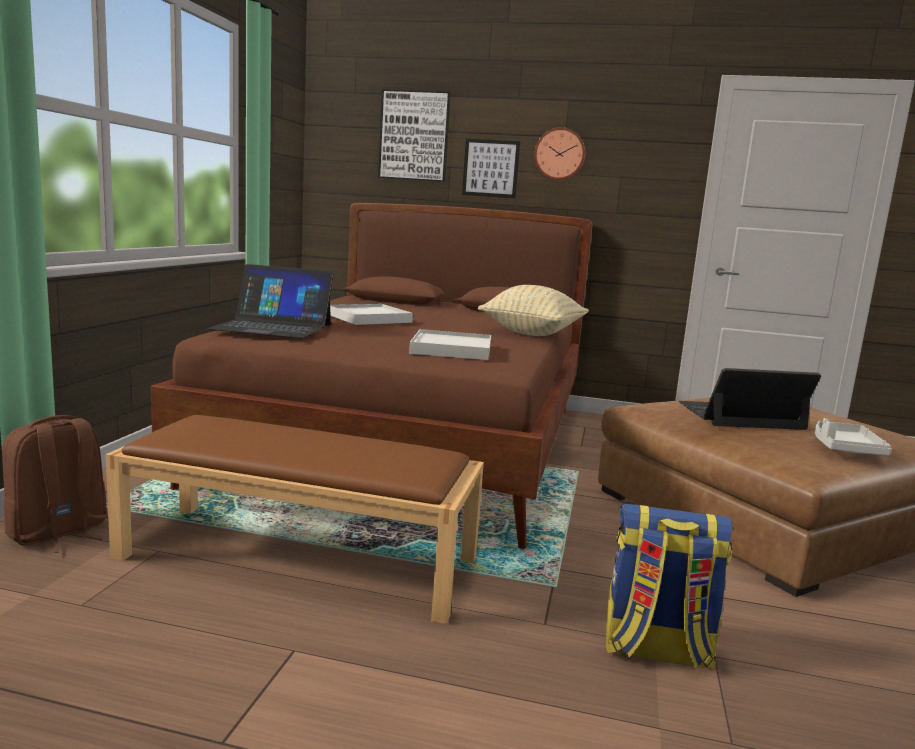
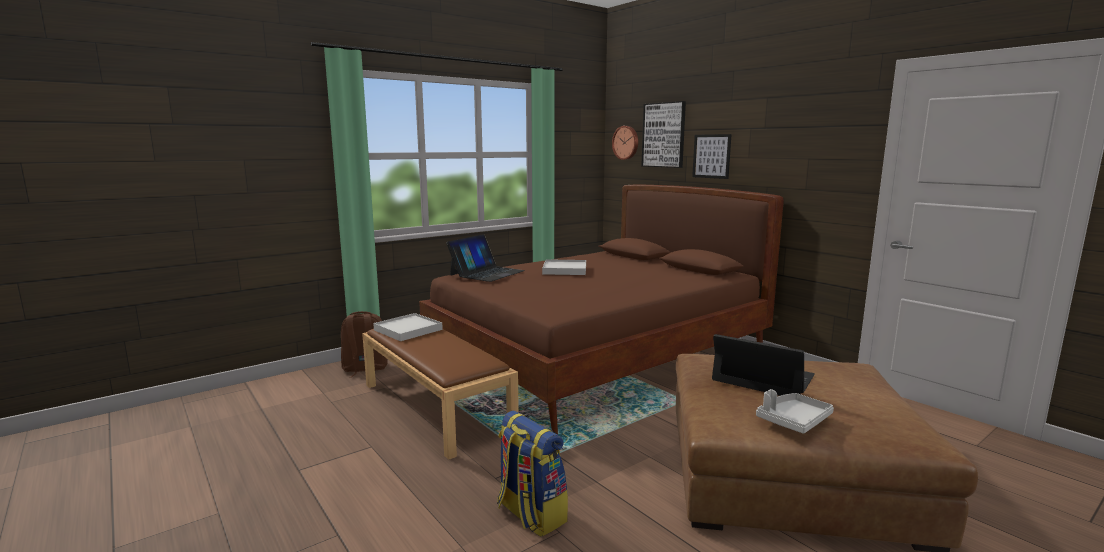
camera: 40 degrees right, 0 degrees up
laptop [207,264,334,338] -> laptop turned 105 degrees counterclockwise [446,234,525,282]
white tray [409,329,491,360] -> white tray moved to [373,313,443,341]
beige pillow [478,285,589,336] -> none
wall clock [534,127,585,180] -> wall clock moved to [612,126,638,160]

